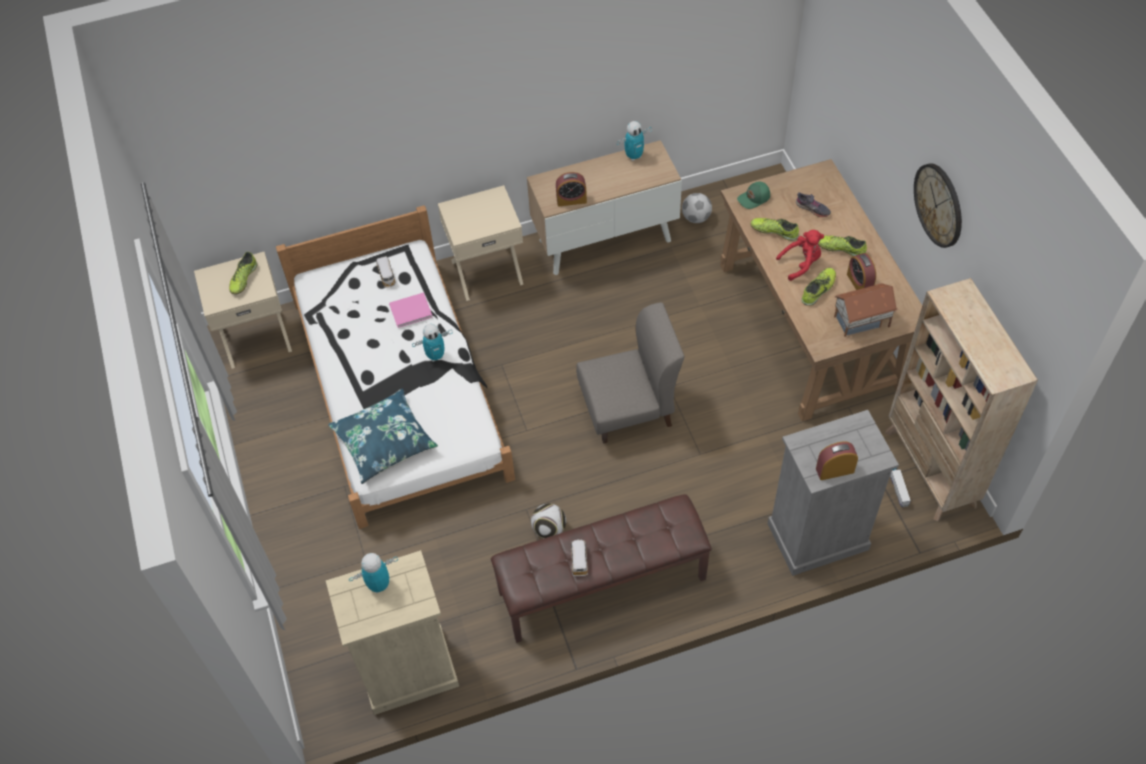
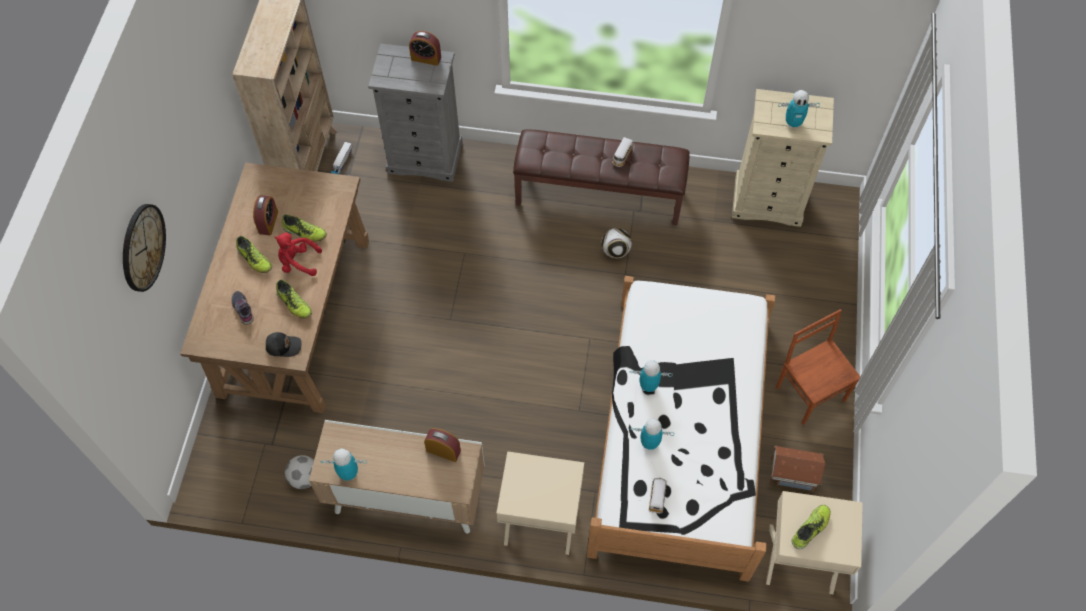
camera: 155 degrees left, 5 degrees up
blue pillow [328,388,438,484] -> none
pink book [389,292,432,328] -> toy robot [630,419,674,450]
grey chair [576,302,684,444] -> none
green cap [737,182,770,209] -> black cap [266,332,302,357]
shoe [801,268,836,306] -> shoe turned 135 degrees counterclockwise [282,214,327,242]
toy house [834,283,898,337] -> toy house moved to [770,446,826,492]
wall clock [914,163,962,248] -> wall clock moved to [123,204,166,292]
none -> brown chair [776,309,861,425]

